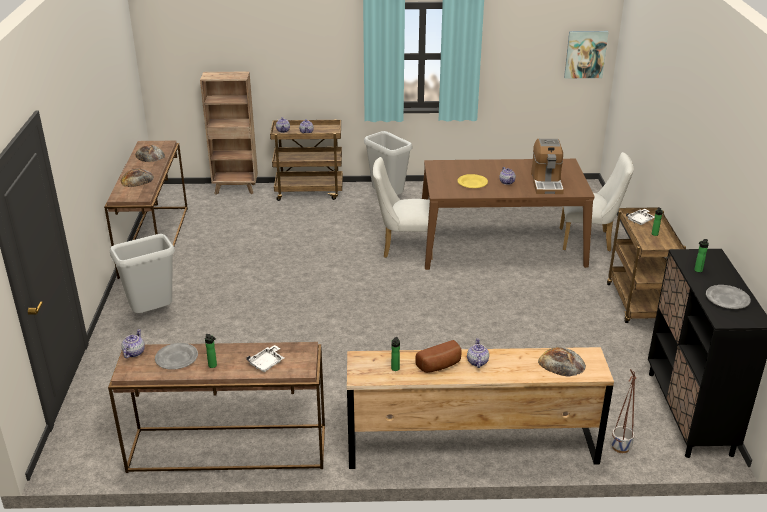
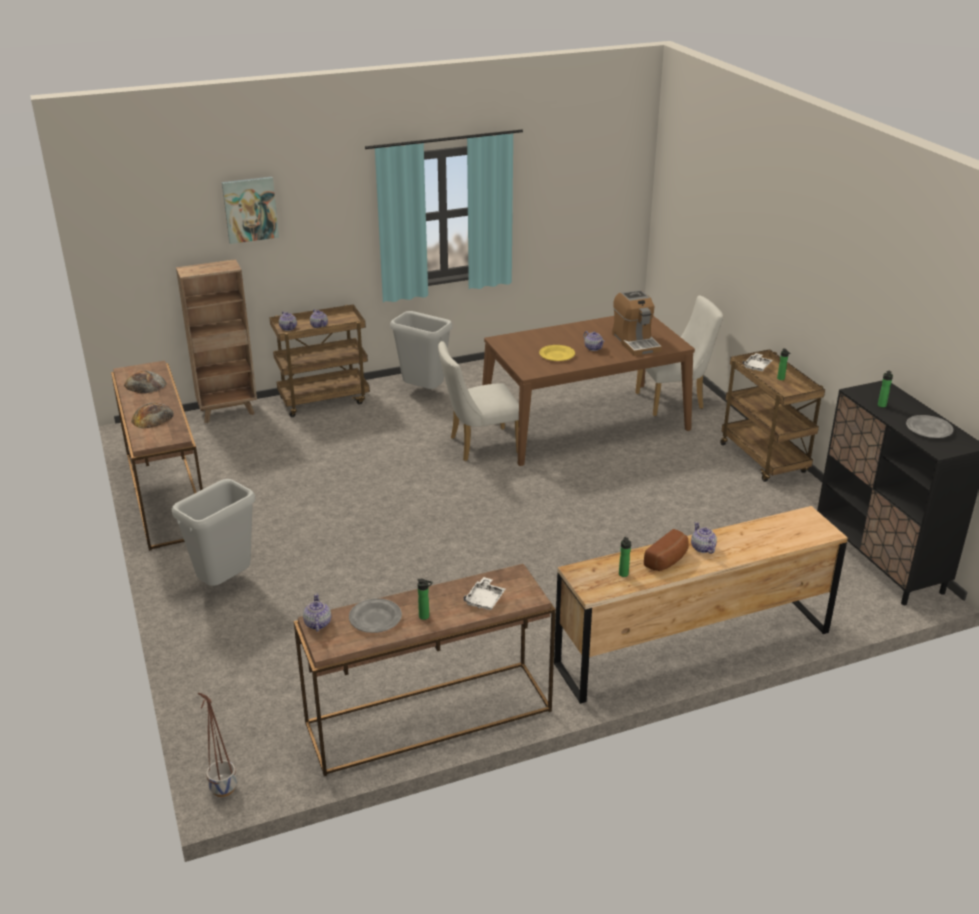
camera: 20 degrees left, 0 degrees up
bread [538,347,586,377] -> none
picture [564,31,608,78] -> picture moved to [222,177,279,244]
planter [611,369,636,453] -> planter moved to [197,693,237,797]

